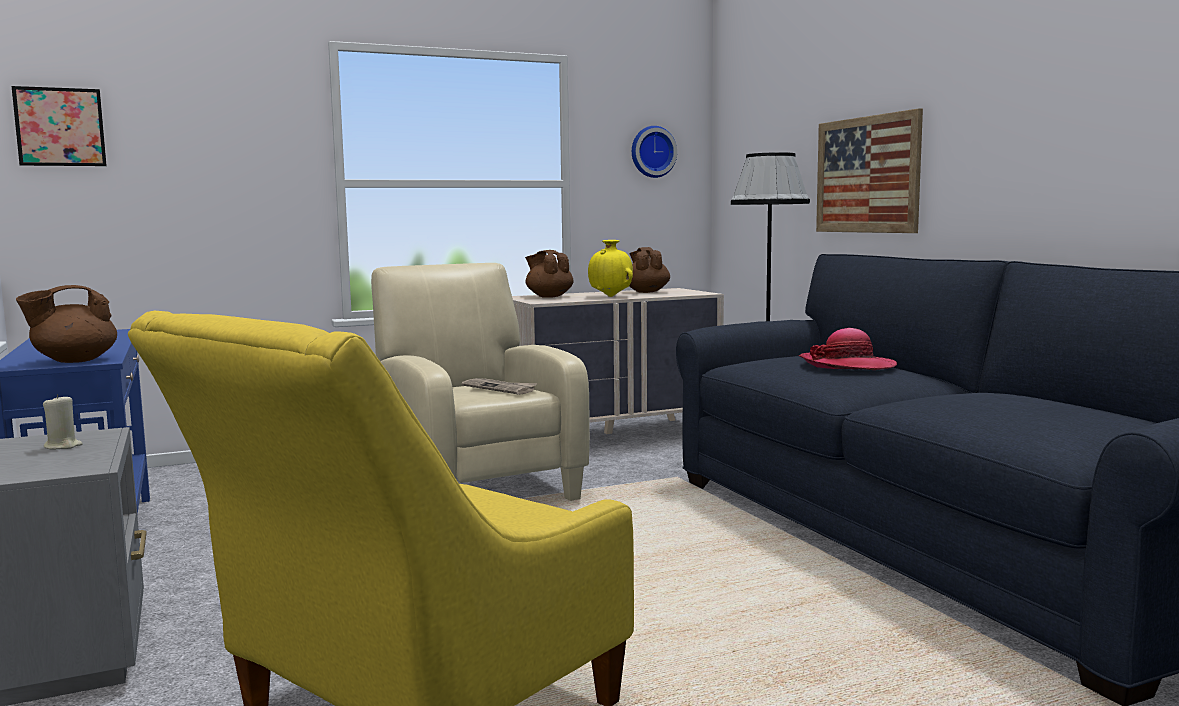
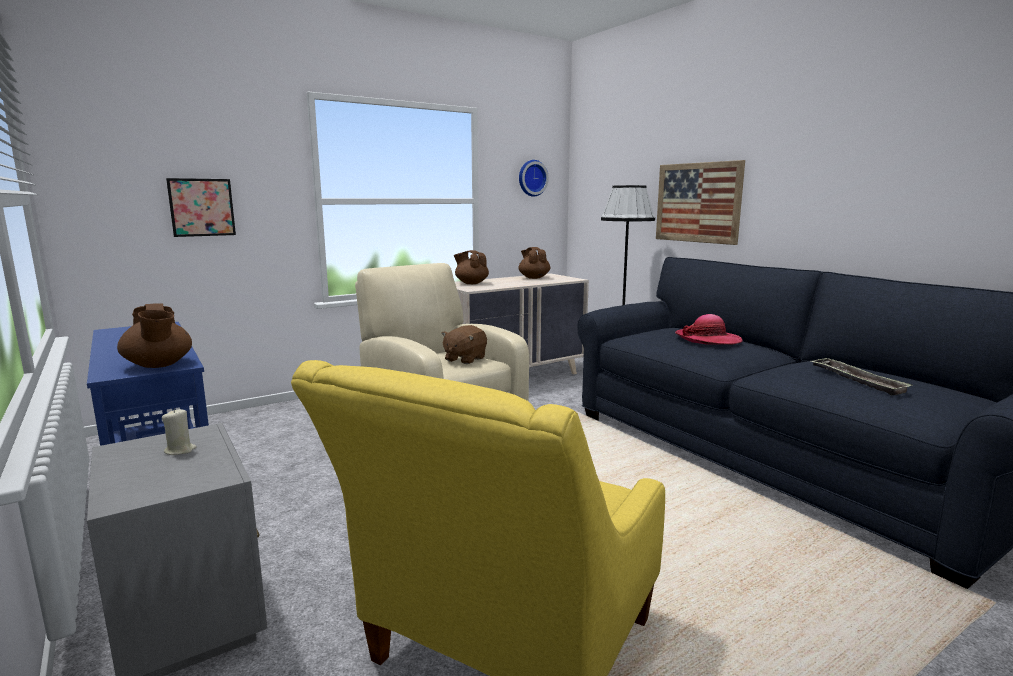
camera: 10 degrees left, 5 degrees up
picture [11,86,107,166] -> picture moved to [166,178,236,237]
brown teapot [16,285,117,363] -> brown teapot turned 75 degrees counterclockwise [117,303,192,368]
newspaper [461,378,538,395] -> brown plush toy [441,325,487,364]
yellow vase [588,240,633,297] -> none
none -> tray [811,358,913,395]

